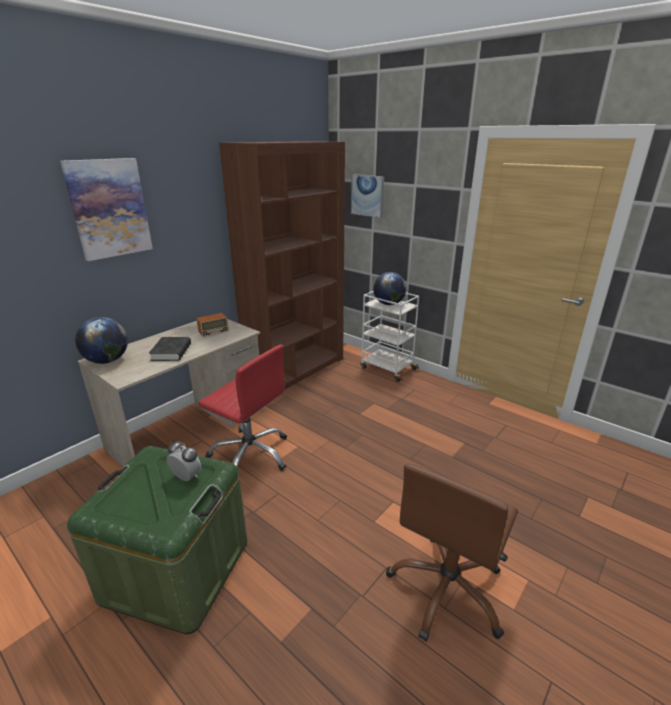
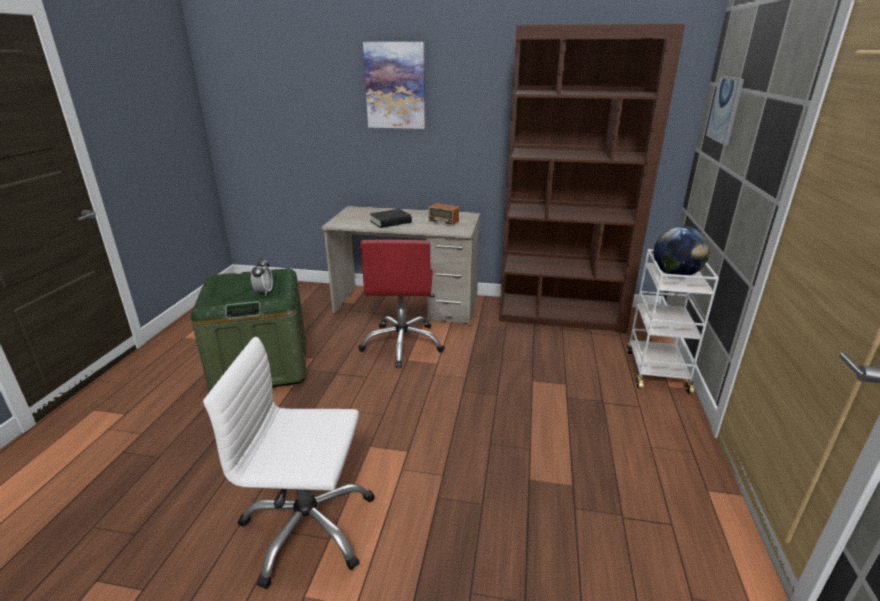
camera: 60 degrees right, 0 degrees up
globe [75,317,128,364] -> none
brown office chair [386,463,518,642] -> white office chair [203,337,375,589]

